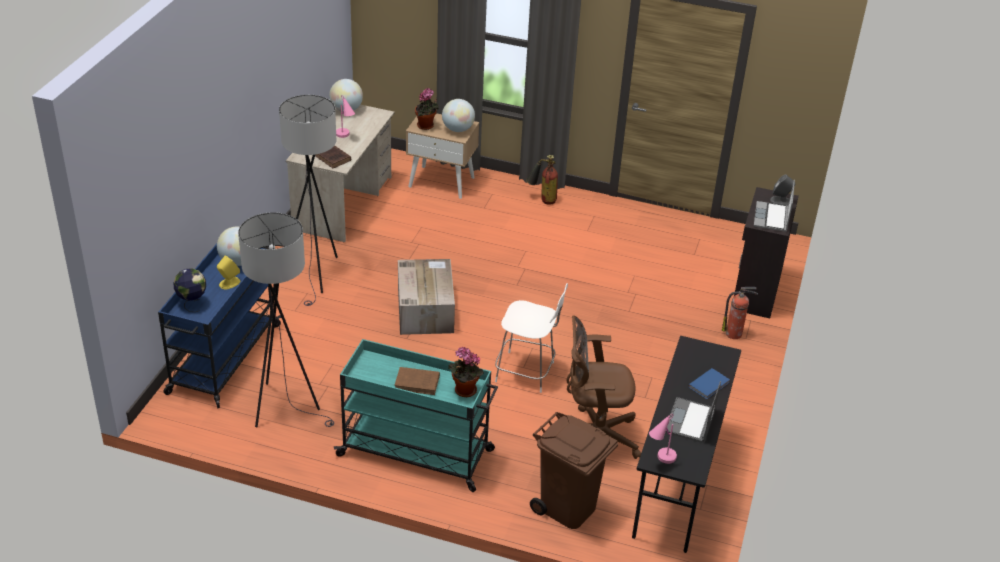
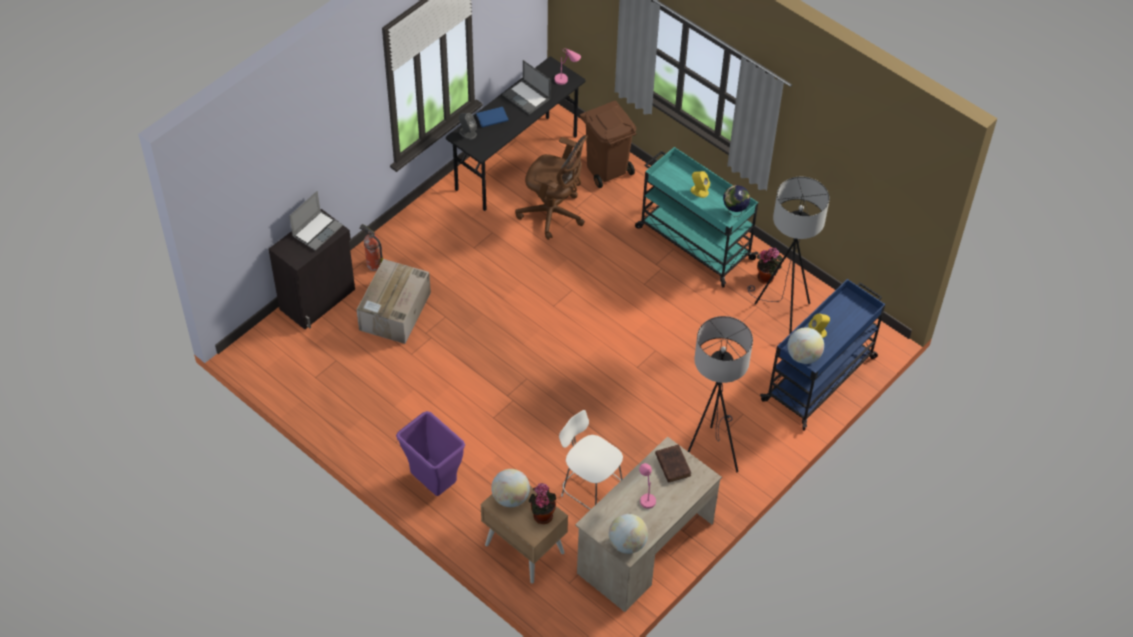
camera: 155 degrees left, 15 degrees up
globe [173,268,206,312] -> globe moved to [723,185,750,217]
brown book [394,367,440,395] -> yellow speaker [690,171,710,198]
cardboard box [398,259,455,335] -> cardboard box moved to [357,259,431,344]
potted plant [448,347,484,397] -> potted plant moved to [757,247,782,284]
white chair [495,283,568,393] -> white chair moved to [559,410,623,510]
fire extinguisher [526,155,558,205] -> purple trash can [396,411,465,496]
laptop [665,381,721,443] -> laptop turned 90 degrees clockwise [502,60,550,115]
grey speaker [770,175,795,206] -> grey speaker moved to [459,113,477,140]

